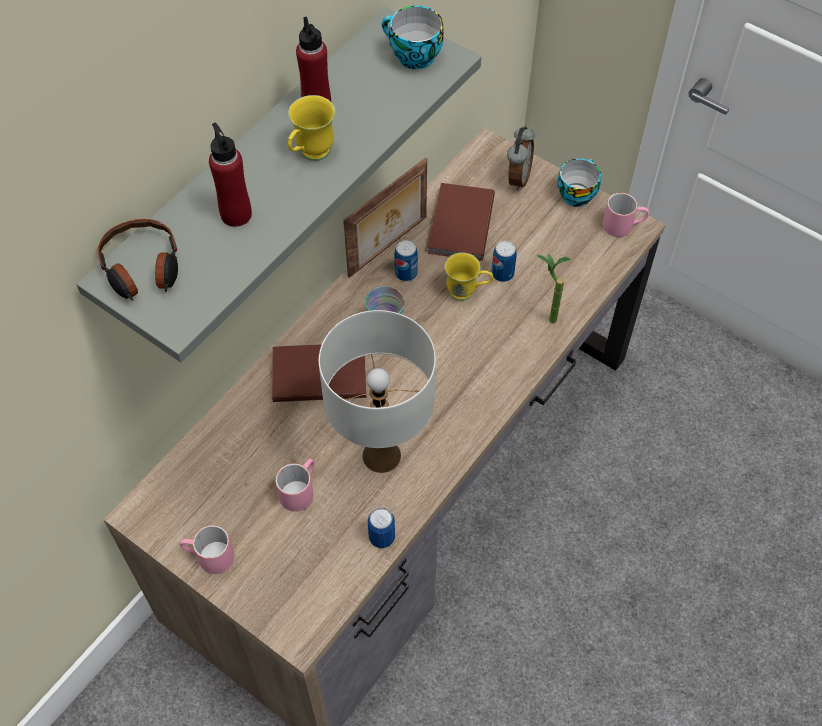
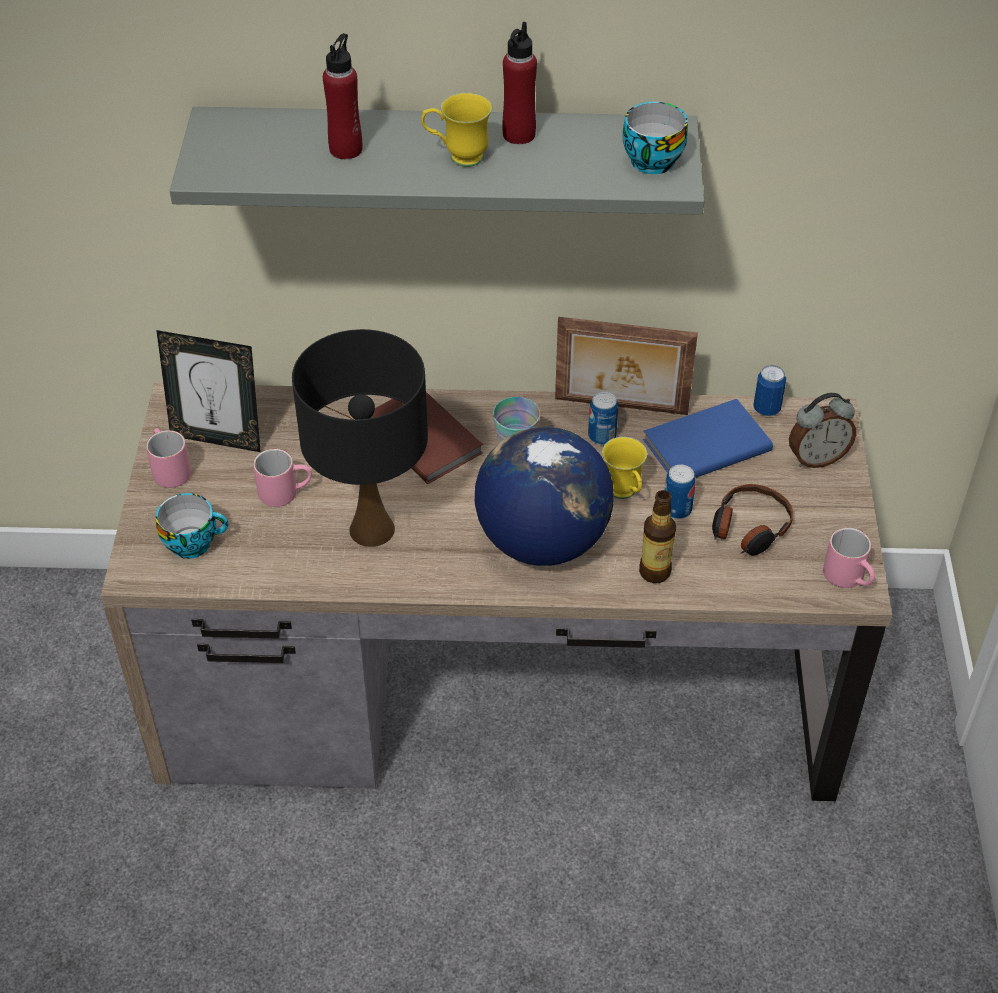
camera: 55 degrees right, 10 degrees down
headphones [98,219,178,301] -> headphones moved to [712,484,793,556]
white table lamp [319,310,436,473] -> black table lamp [292,329,428,547]
can [368,508,395,548] -> can moved to [753,365,786,416]
brown book [428,183,495,261] -> blue book [643,399,773,478]
potted plant [537,254,571,324] -> bottle [639,490,676,583]
cup [557,158,601,207] -> cup moved to [156,493,229,559]
none -> picture frame [156,330,261,452]
none -> globe [475,427,614,566]

